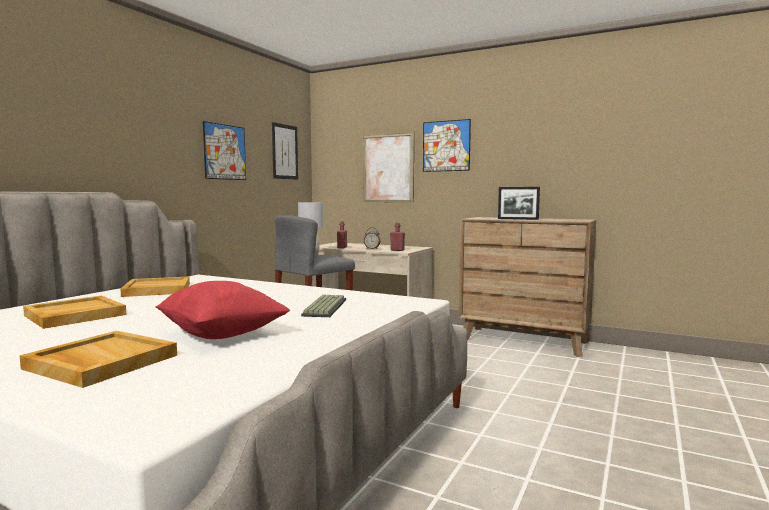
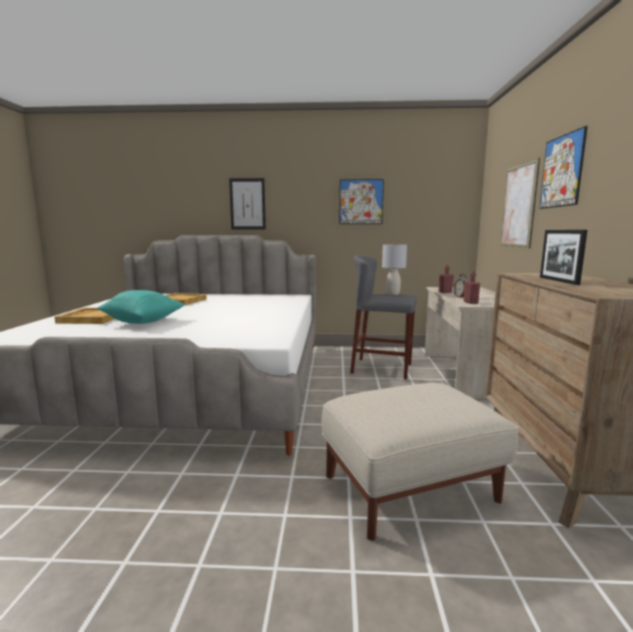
camera: 65 degrees right, 5 degrees up
beige tray [120,276,190,297] -> none
red pillow [156,281,290,339] -> turquoise pillow [98,290,185,324]
picture [272,122,298,180] -> picture moved to [229,178,266,229]
keyboard [301,295,346,317] -> none
none -> beige ottoman [322,383,519,541]

